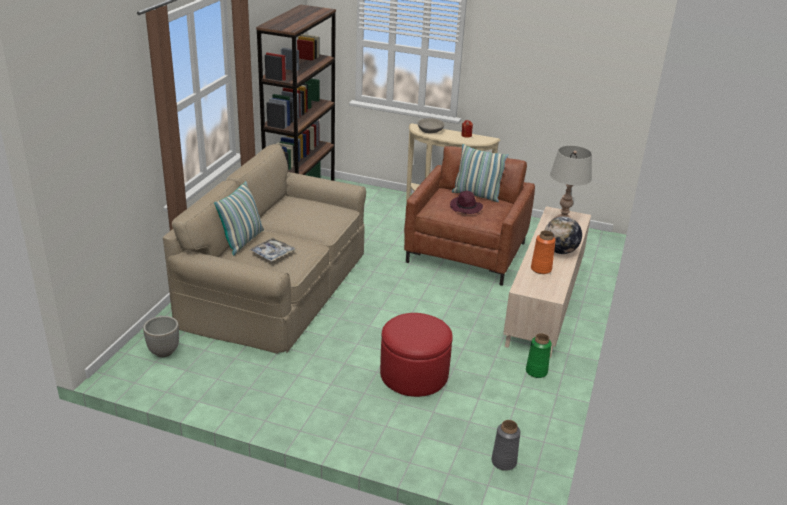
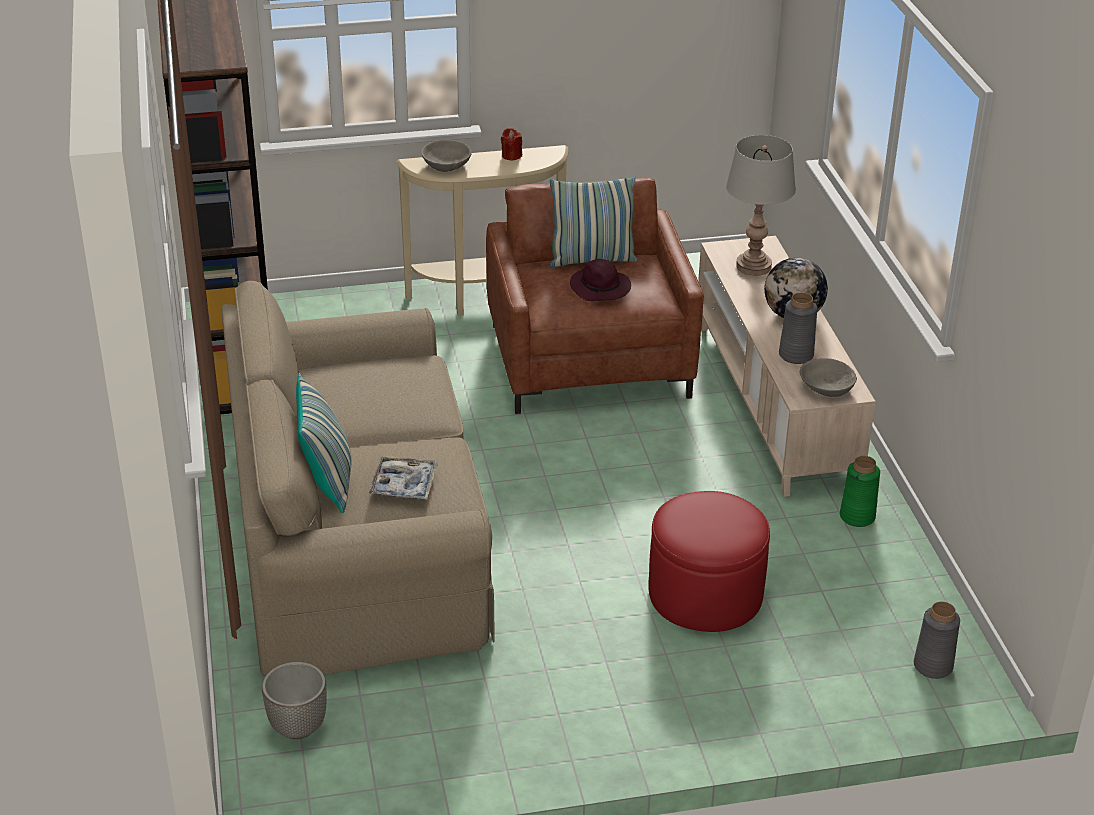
camera: 30 degrees left, 5 degrees up
orange vase [531,231,556,274] -> grey vase [779,292,817,364]
none -> grey bowl [800,358,857,397]

